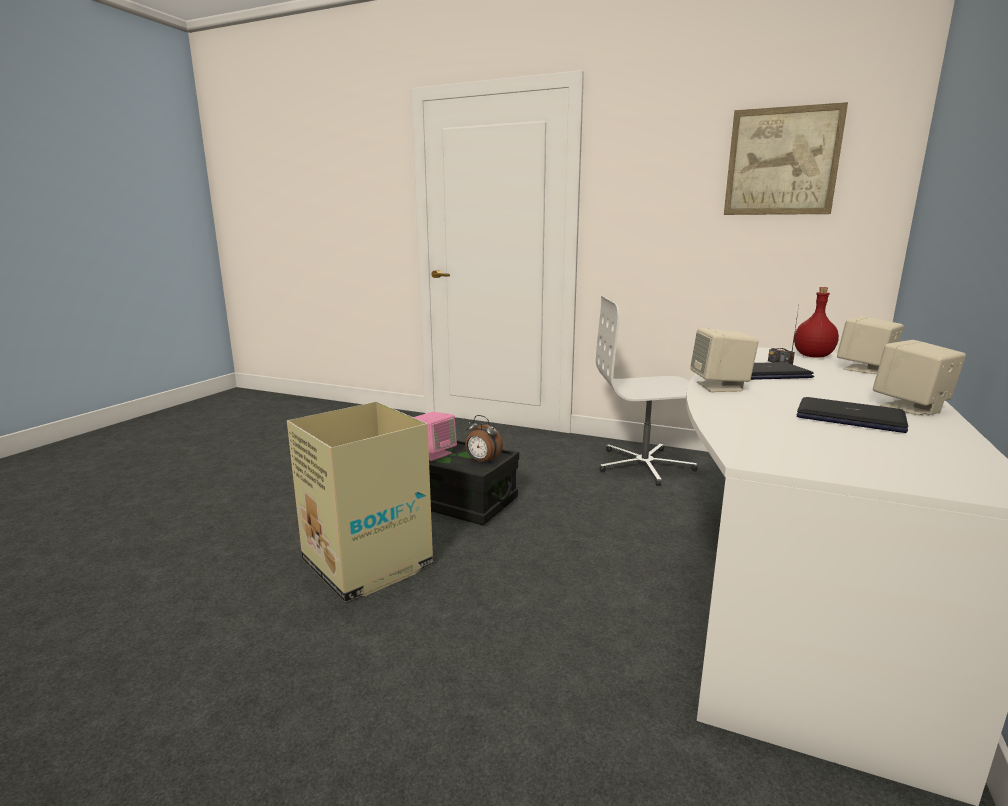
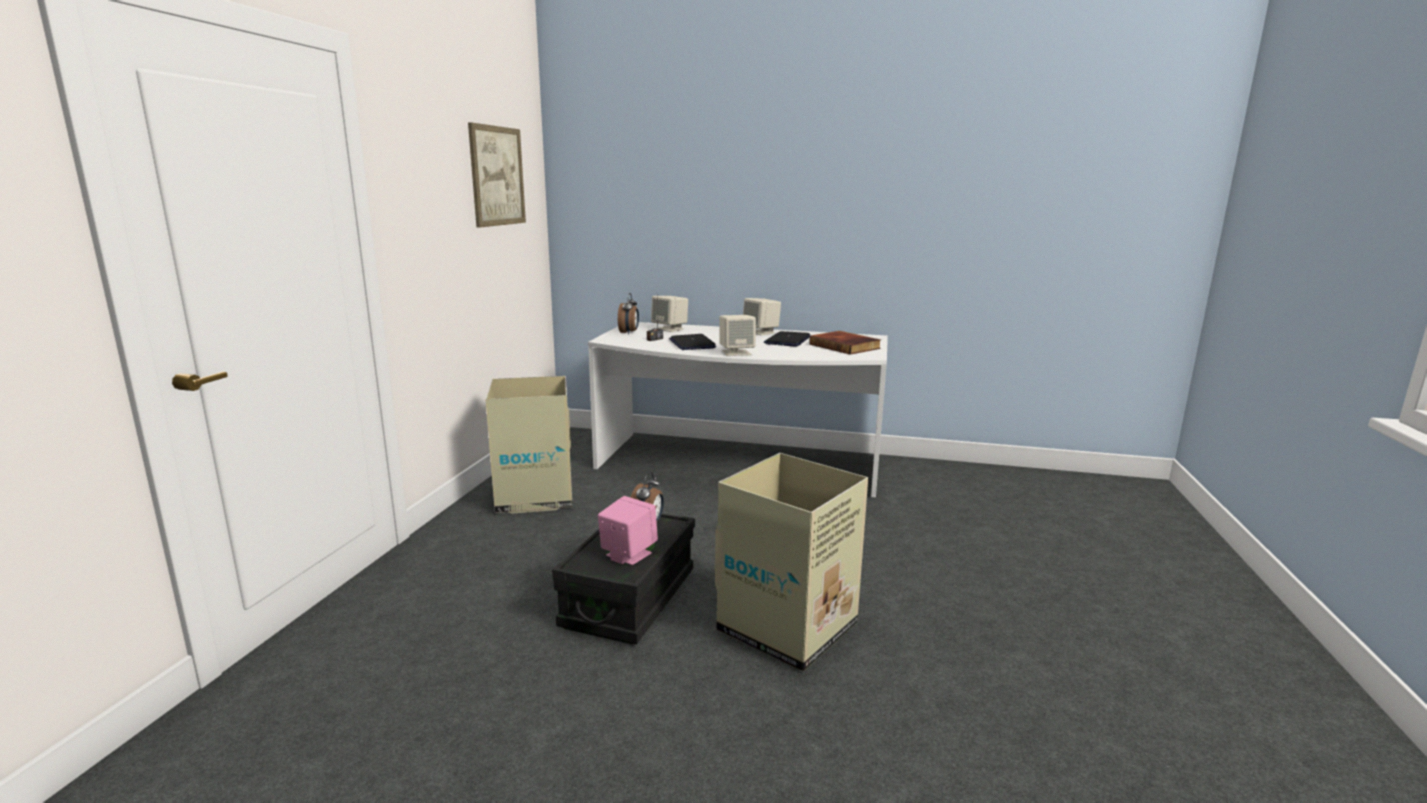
camera: 100 degrees left, 0 degrees up
white office chair [596,296,698,486] -> cardboard box [485,376,573,514]
red bottle [794,287,839,358] -> alarm clock [618,293,639,334]
none -> book [809,331,881,355]

